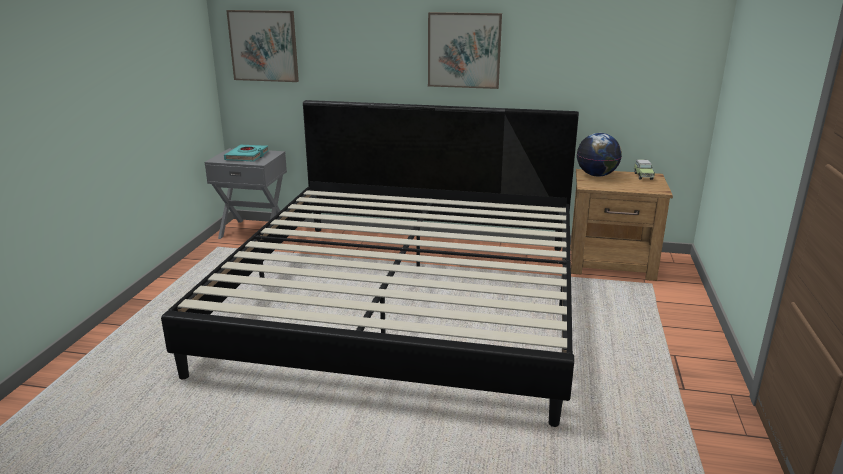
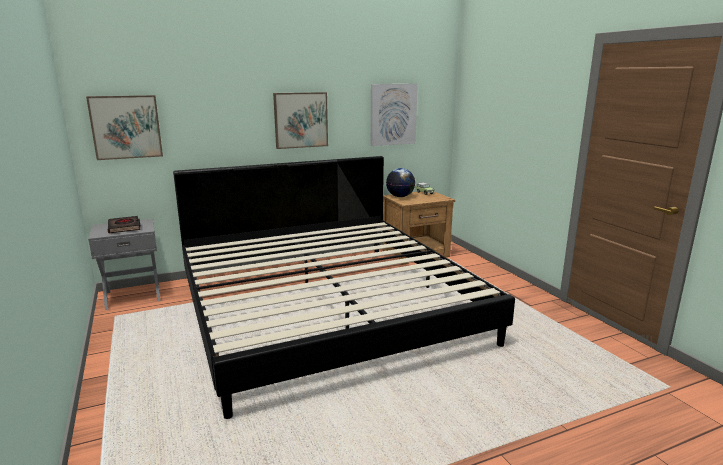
camera: 35 degrees left, 5 degrees down
turquoise book [224,145,269,162] -> black book [107,216,140,233]
none -> picture [371,84,418,146]

